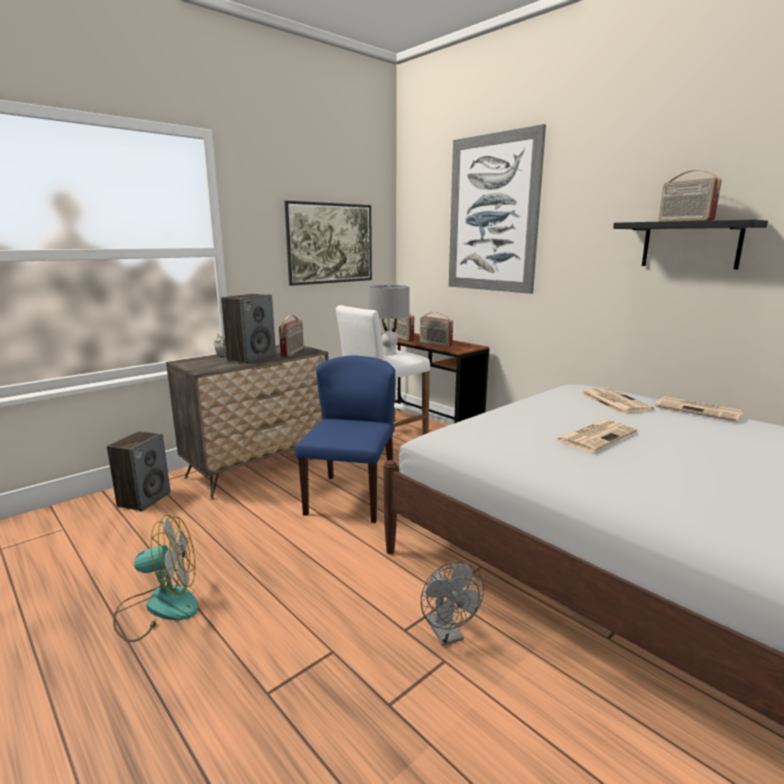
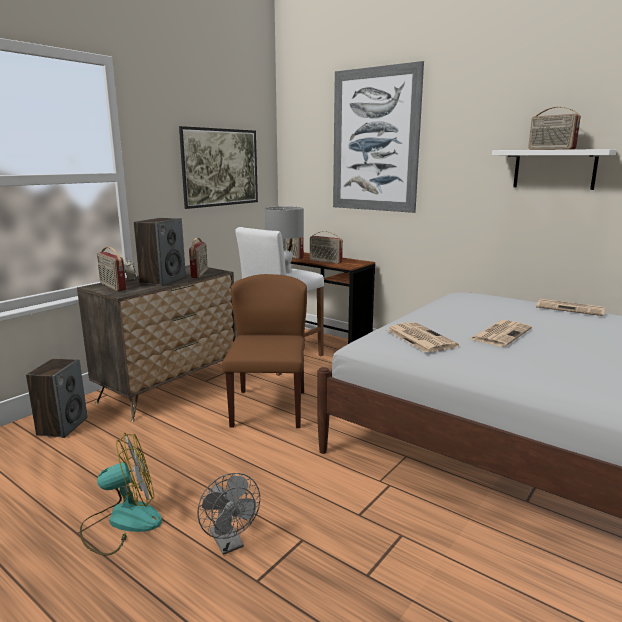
camera: 10 degrees left, 0 degrees up
blue chair [295,355,395,523] -> brown chair [222,274,307,428]
grey fan [421,561,484,646] -> grey fan moved to [197,473,260,555]
newspaper [581,387,654,414] -> newspaper moved to [387,322,459,353]
black shelf [613,220,768,269] -> white shelf [492,149,617,190]
none -> radio [97,247,126,291]

